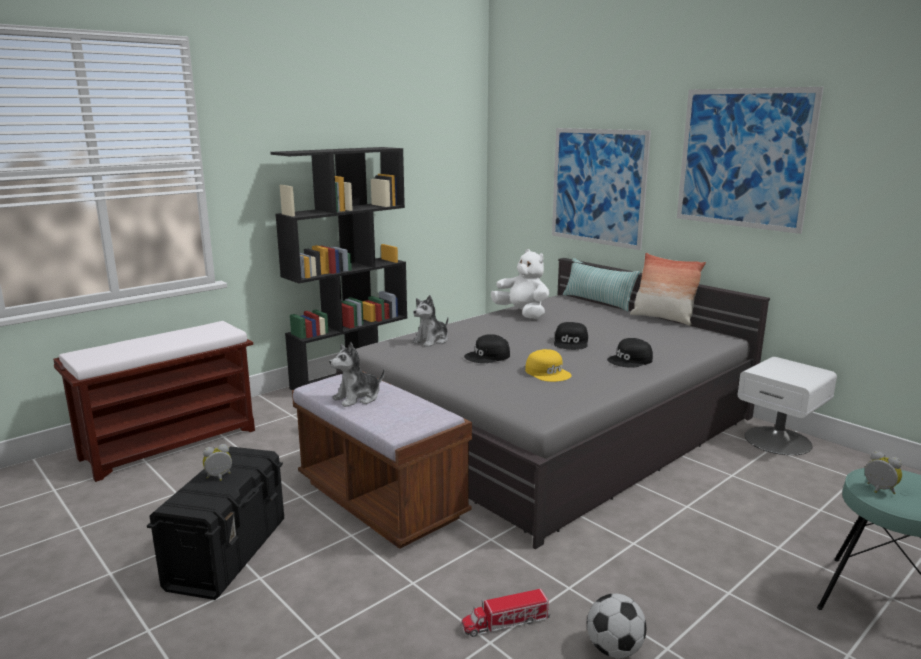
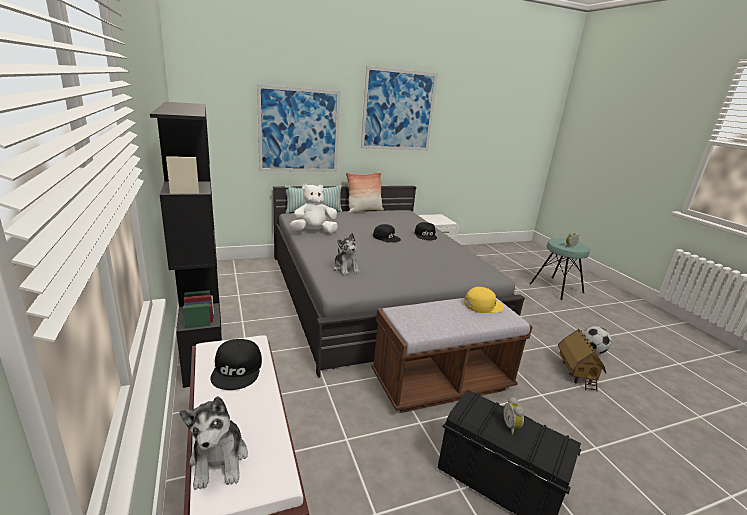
camera: 70 degrees left, 5 degrees up
plush toy [329,342,385,407] -> plush toy moved to [179,396,248,490]
toy truck [461,589,550,637] -> toy house [558,329,606,392]
black cap [464,334,510,363] -> black cap moved to [210,339,262,390]
yellow cap [525,349,572,382] -> yellow cap moved to [464,287,504,313]

